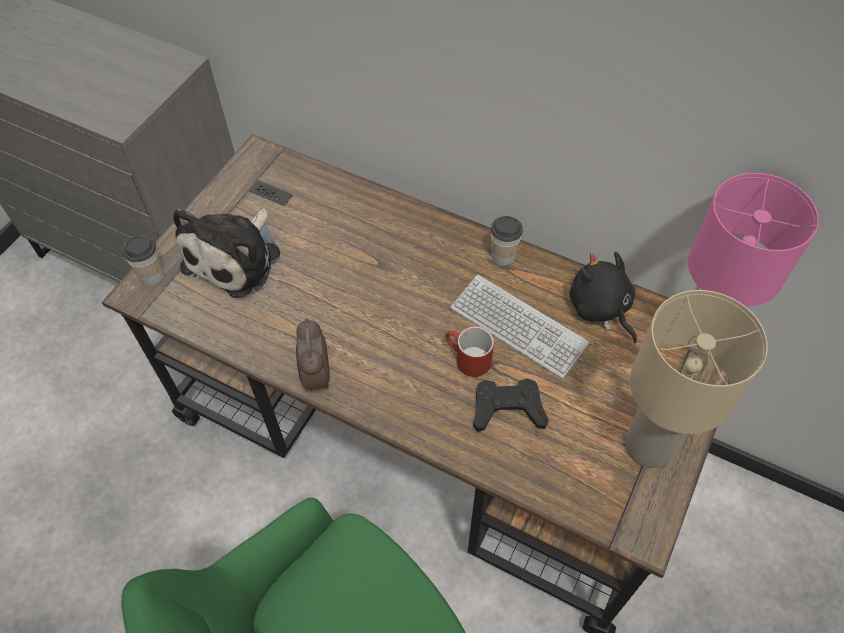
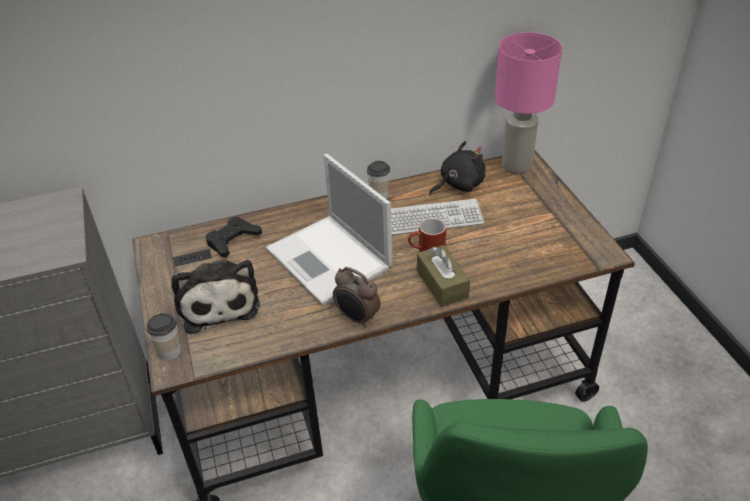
camera: 45 degrees left, 15 degrees down
black game controller [473,378,549,432] -> black game controller moved to [205,217,262,257]
black plush toy [570,252,637,343] -> black plush toy turned 135 degrees clockwise [429,141,486,194]
beige table lamp [625,290,768,468] -> none
none -> laptop [266,154,392,306]
none -> brown tissue box [417,245,470,307]

